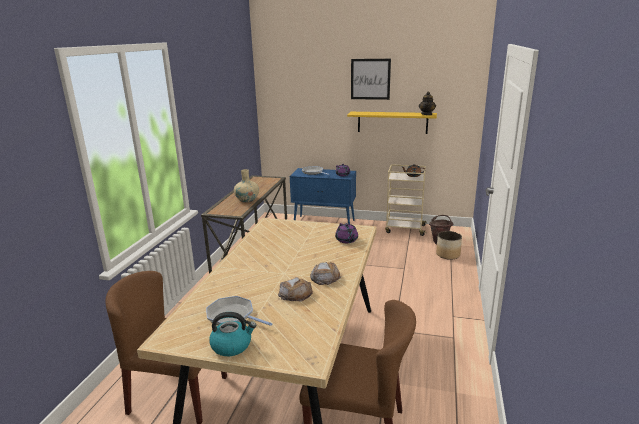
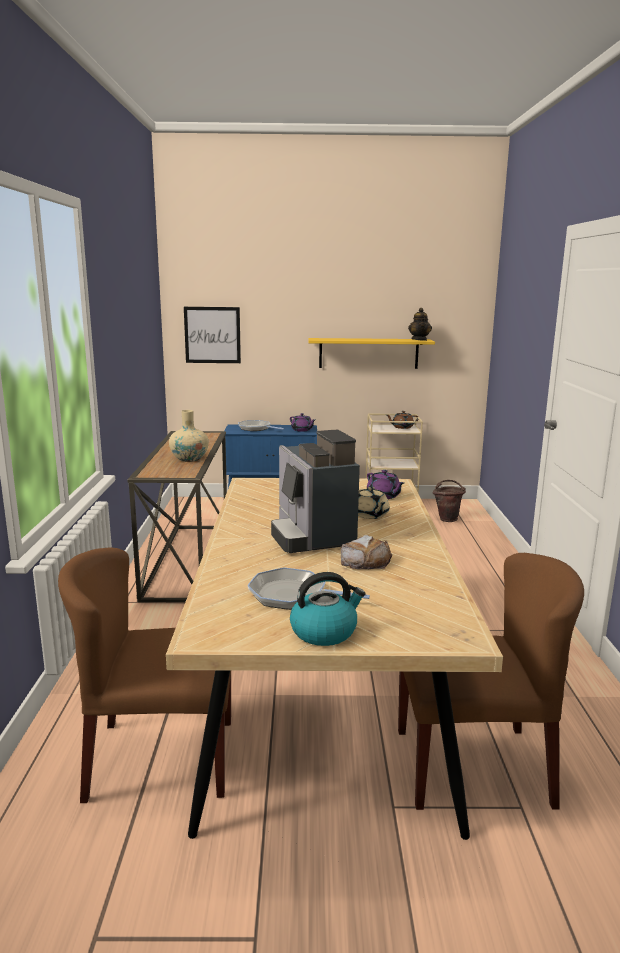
camera: 15 degrees left, 5 degrees down
bread [310,262,341,285] -> none
picture [351,59,391,100] -> picture moved to [184,307,241,363]
planter [436,231,462,260] -> none
none -> coffee machine [271,430,360,553]
none -> beige teapot [358,487,389,519]

